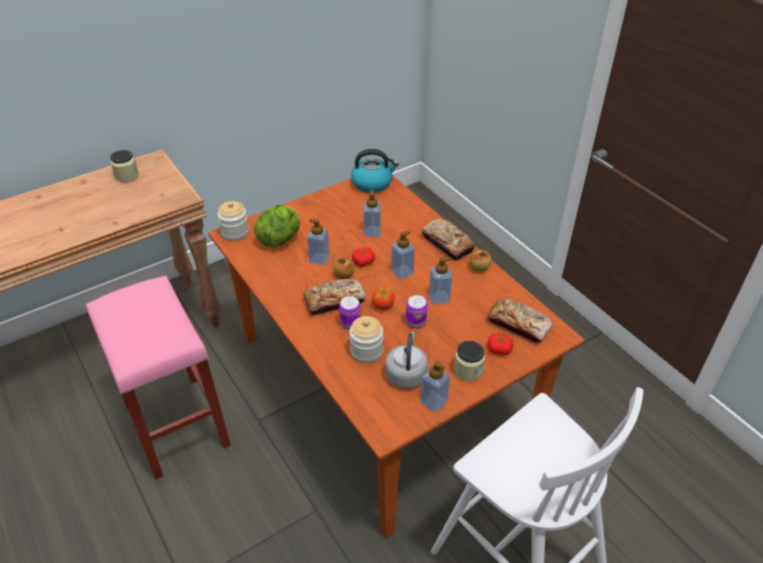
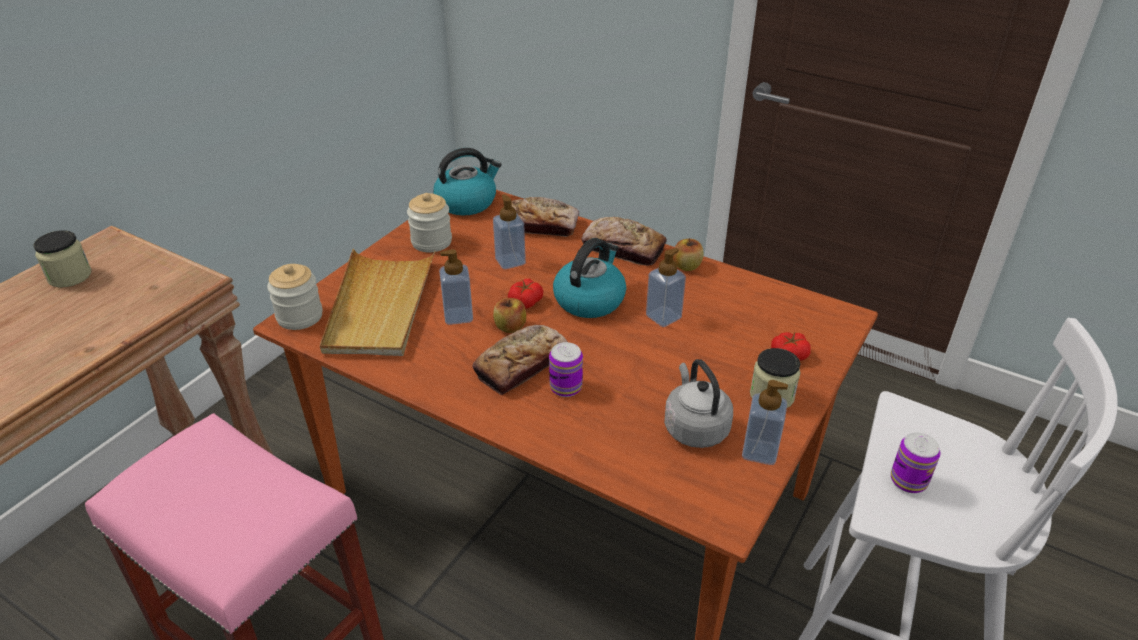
camera: 25 degrees left, 5 degrees down
lettuce [254,205,300,248] -> beige tray [320,249,435,356]
jar [349,316,383,363] -> jar moved to [407,193,452,252]
tomato [372,286,395,310] -> none
soap dispenser [391,231,415,279] -> kettle [553,238,626,318]
can [406,295,428,329] -> can moved to [891,432,941,493]
bread [488,299,554,343] -> bread moved to [511,197,579,237]

